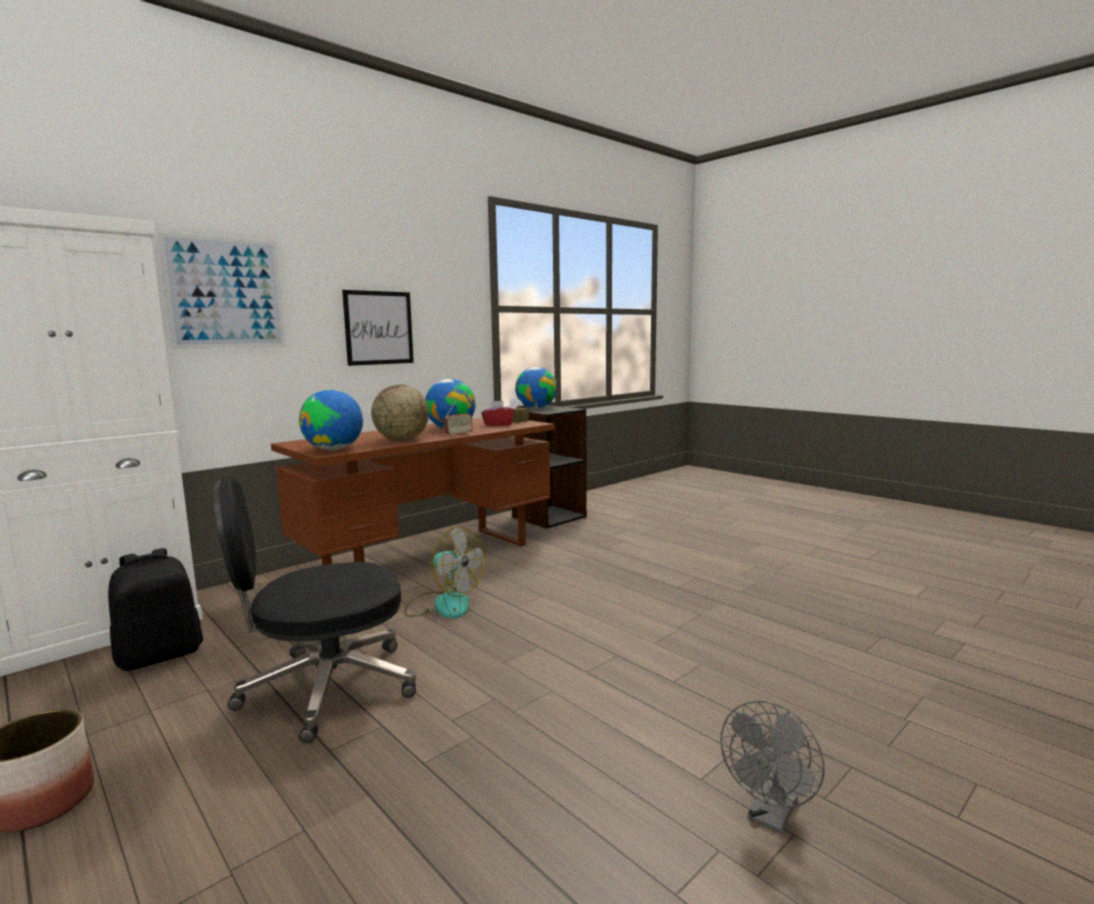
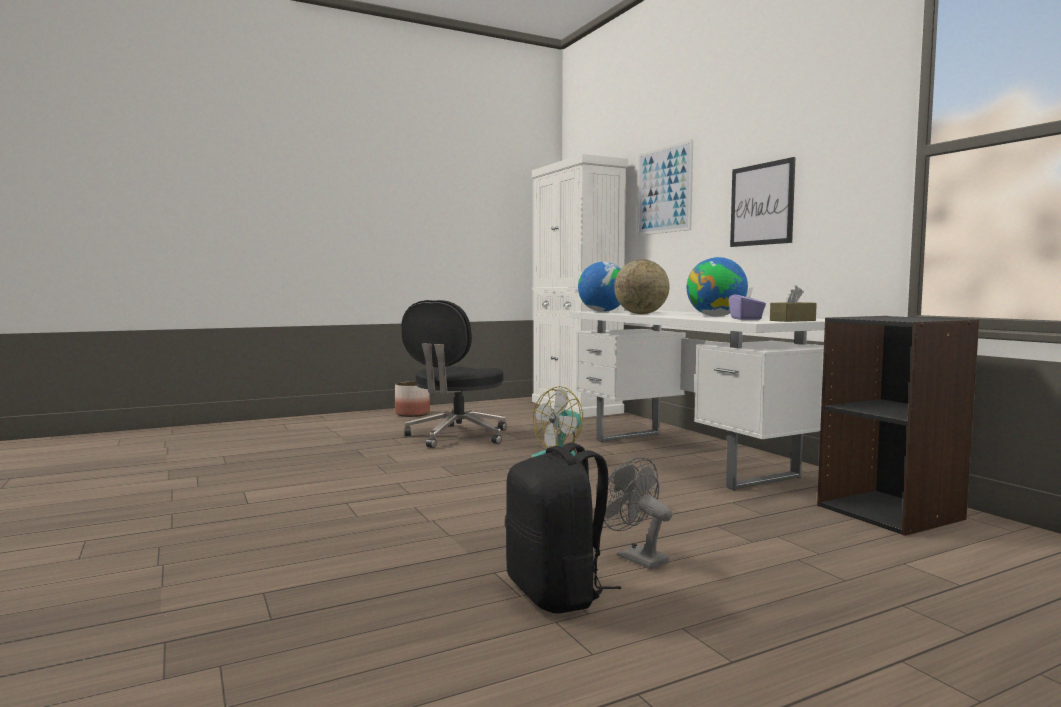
camera: 105 degrees right, 5 degrees down
black backpack [108,548,203,671] -> black backpack moved to [505,443,621,614]
black office chair [213,476,416,743] -> black office chair turned 150 degrees counterclockwise [401,300,507,448]
brown desk [271,417,555,565] -> white desk [570,311,825,490]
radio [444,399,473,436] -> none
red tissue box [481,401,514,426] -> purple tissue box [729,287,766,320]
globe [515,367,557,409] -> none
grey fan [720,700,825,834] -> grey fan moved to [604,457,672,570]

